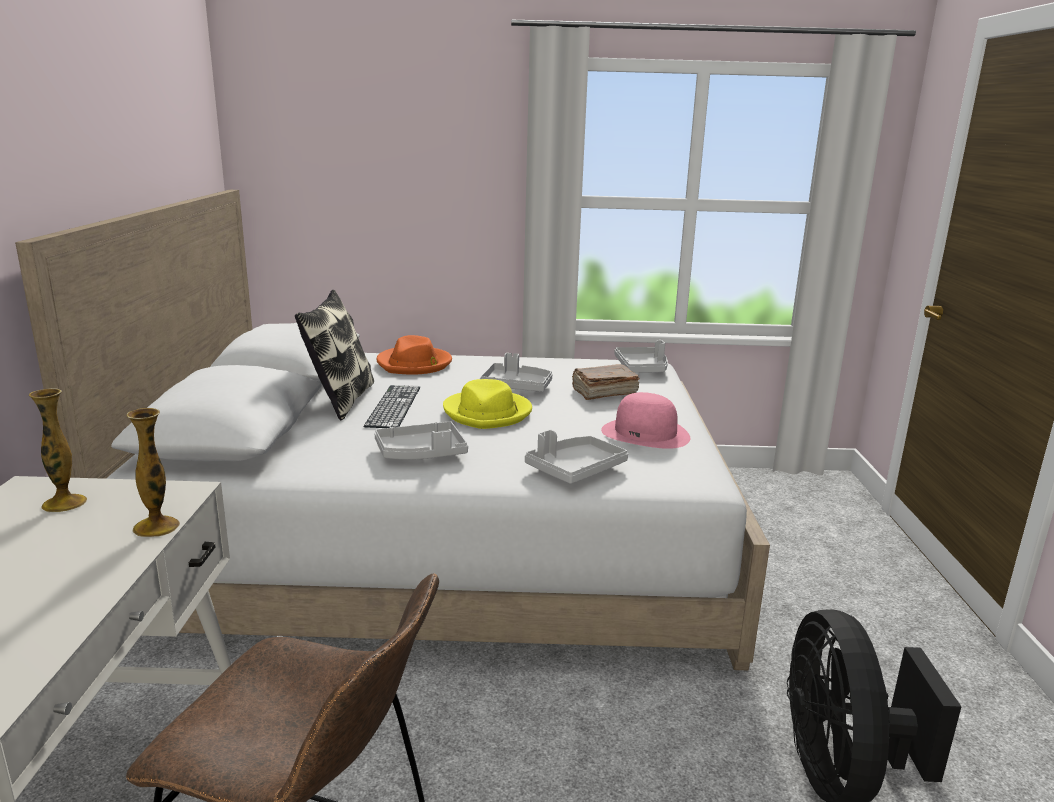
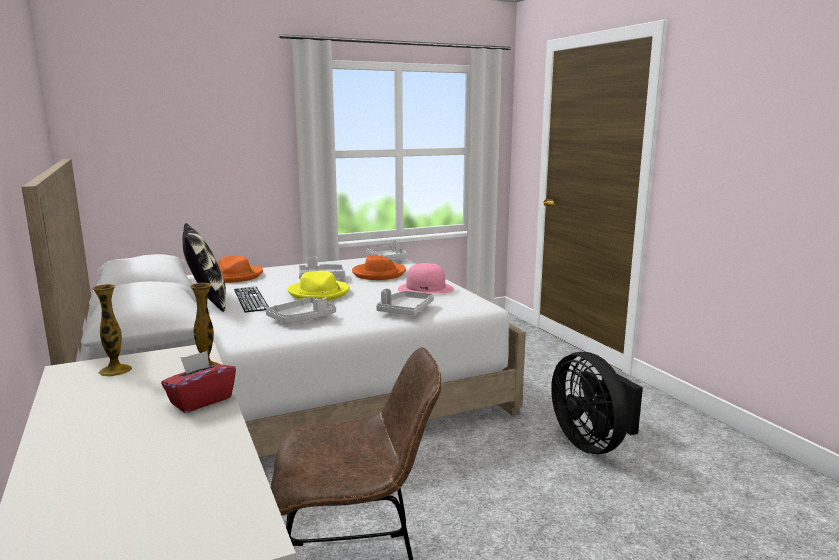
camera: 25 degrees left, 5 degrees down
brown book [572,364,640,400] -> orange hat [352,255,406,280]
none -> red tissue box [161,351,236,413]

